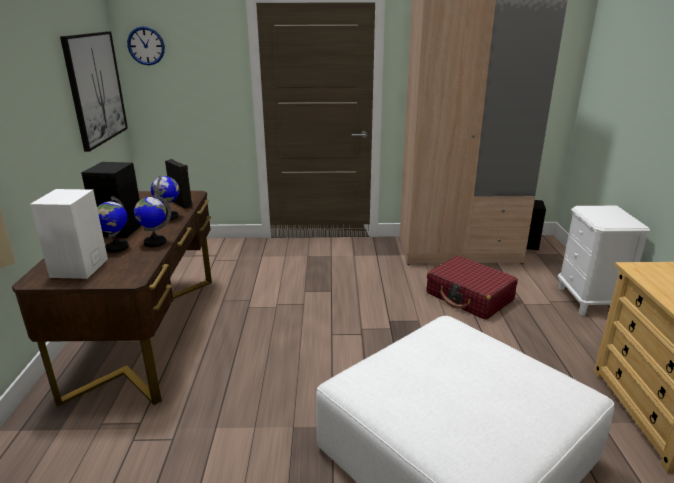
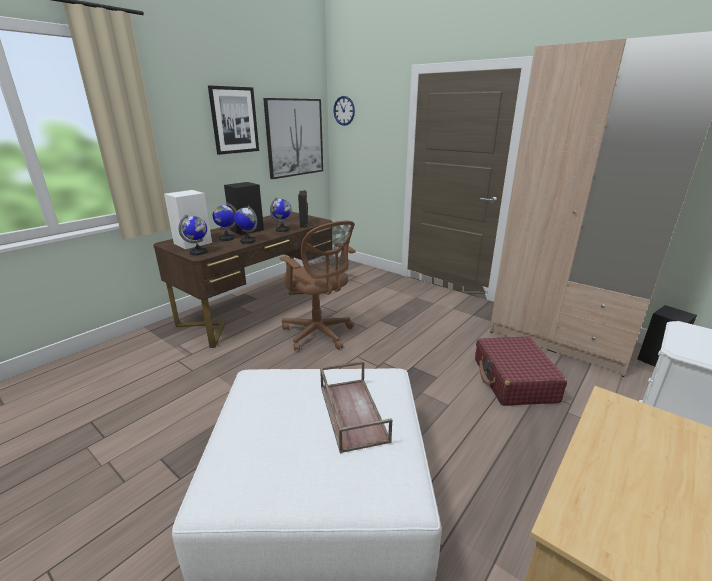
camera: 40 degrees right, 0 degrees up
none -> globe [179,214,207,255]
none -> picture [208,86,259,155]
none -> brown office chair [280,221,356,351]
none -> brown tray [320,361,392,453]

